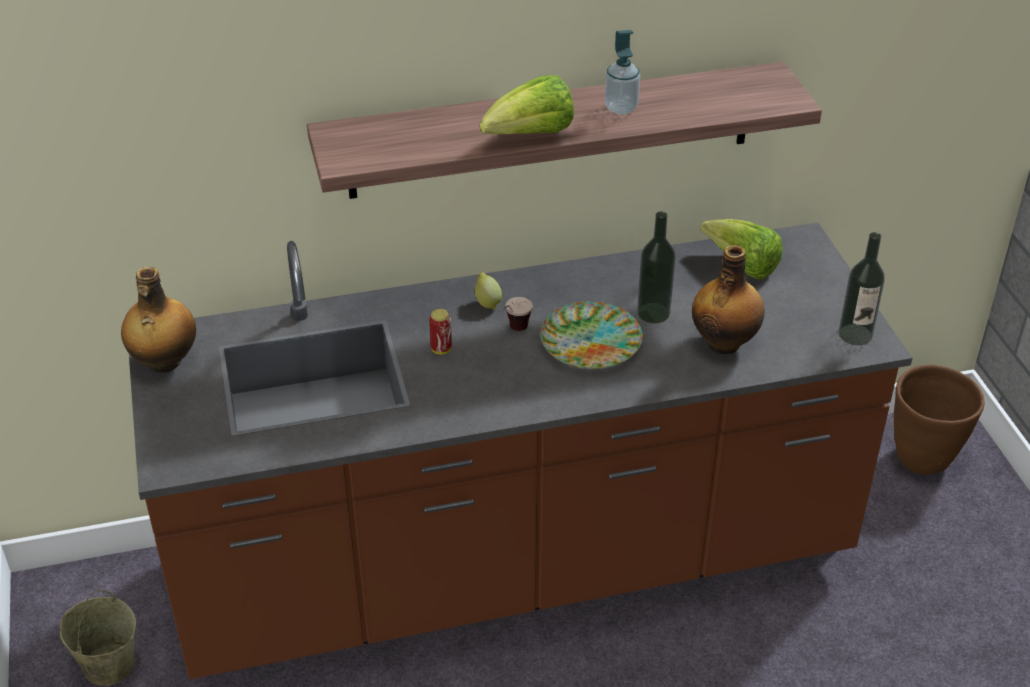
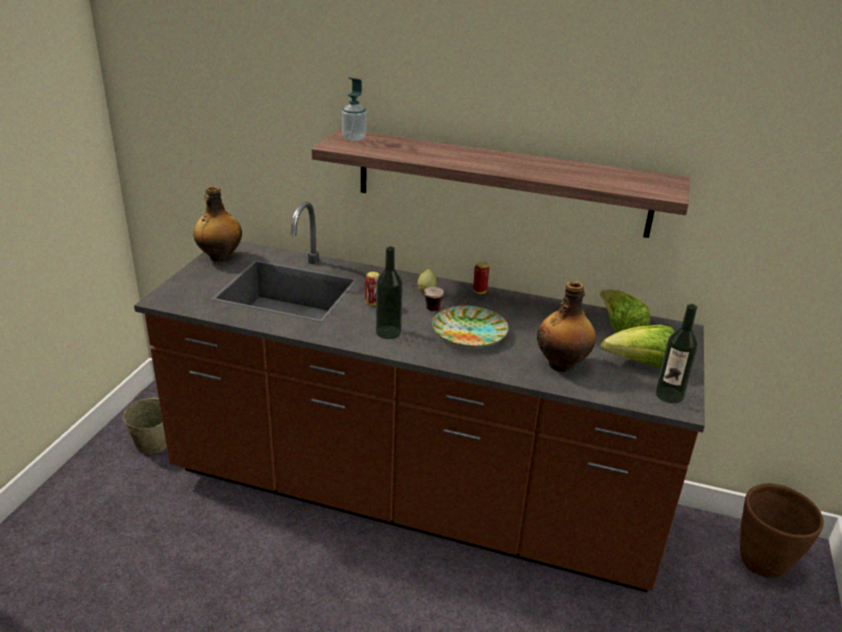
camera: 30 degrees right, 10 degrees down
lettuce [480,75,574,134] -> lettuce moved to [601,325,675,367]
soap dispenser [605,30,640,115] -> soap dispenser moved to [342,77,366,141]
bottle [637,211,675,323] -> bottle moved to [376,246,403,339]
none -> can [473,261,489,294]

